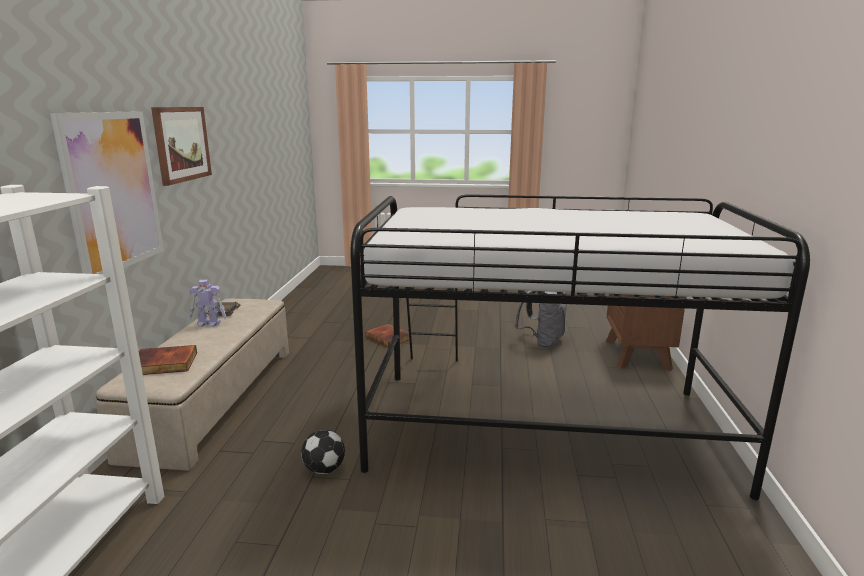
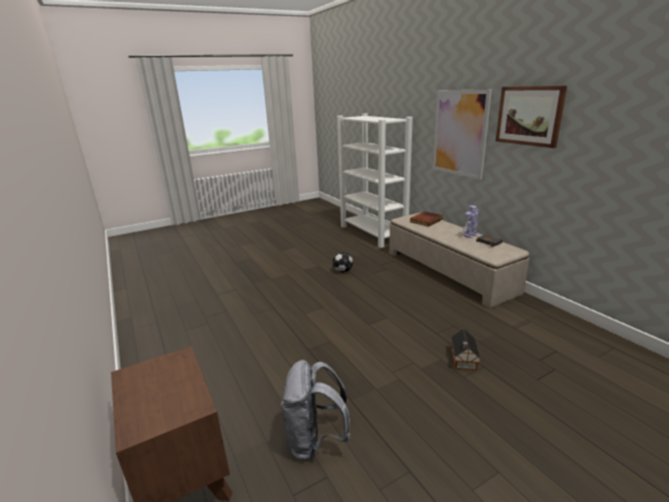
camera: 145 degrees right, 5 degrees up
black bed [350,194,810,500] -> none
book [365,324,409,348] -> toy house [451,329,481,370]

